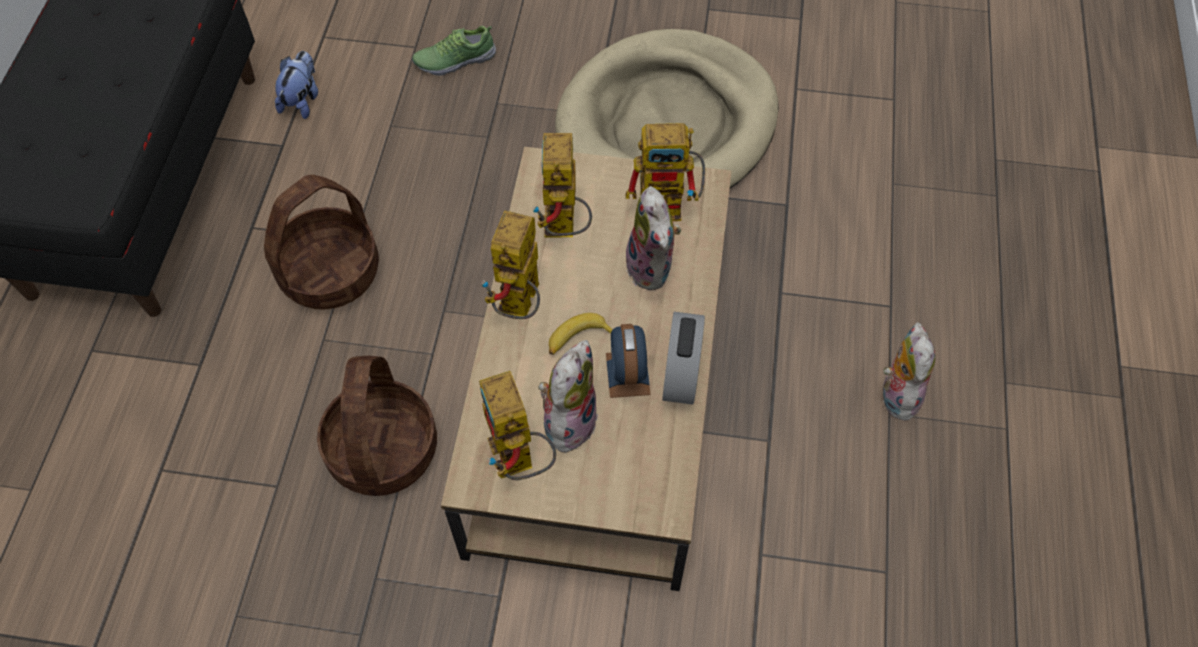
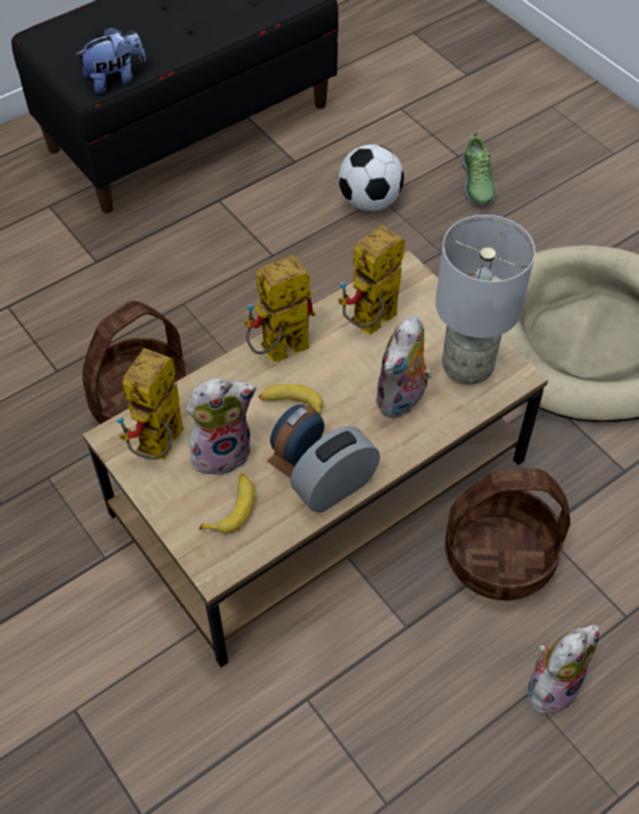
camera: 45 degrees right, 5 degrees down
basket [264,175,379,310] -> basket moved to [445,468,570,601]
plush toy [275,51,318,119] -> plush toy moved to [75,27,146,93]
shoe [412,26,496,76] -> shoe turned 120 degrees counterclockwise [461,132,497,205]
toy robot [626,123,705,221] -> grey table lamp [435,215,535,385]
none -> banana [199,474,255,534]
none -> football [339,144,404,211]

